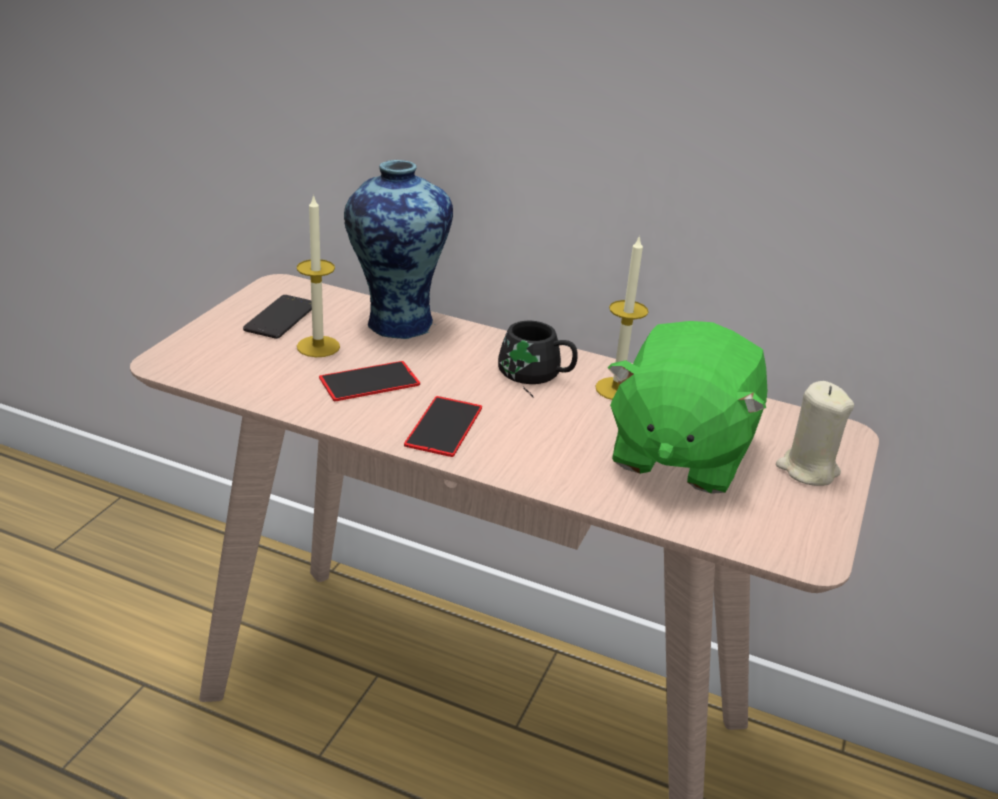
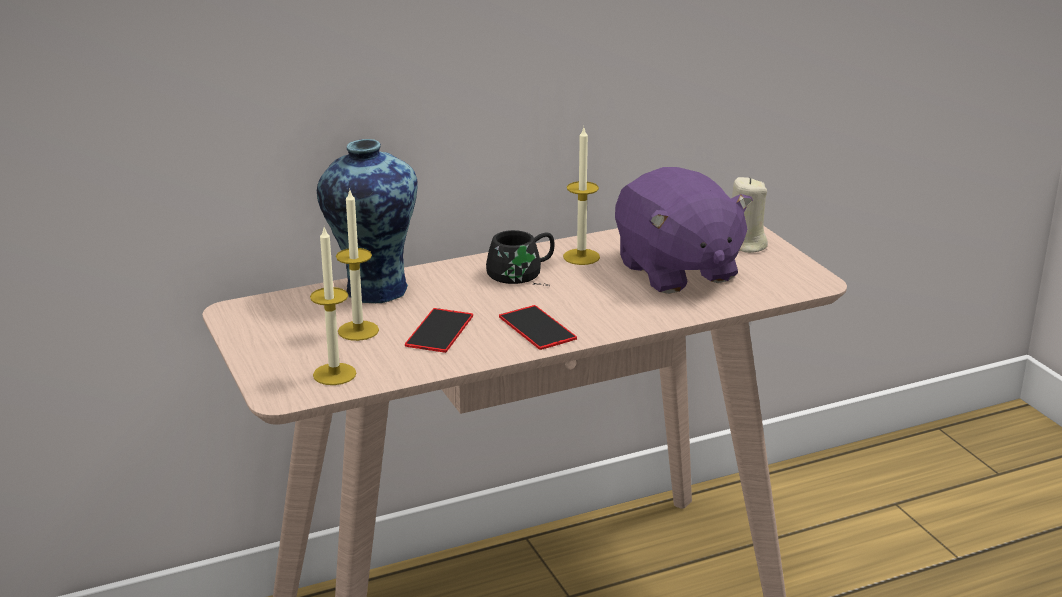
camera: 45 degrees left, 5 degrees down
phone [243,295,312,339] -> none
green plush toy [608,321,767,494] -> purple plush toy [615,167,753,294]
none -> candle [310,227,357,385]

